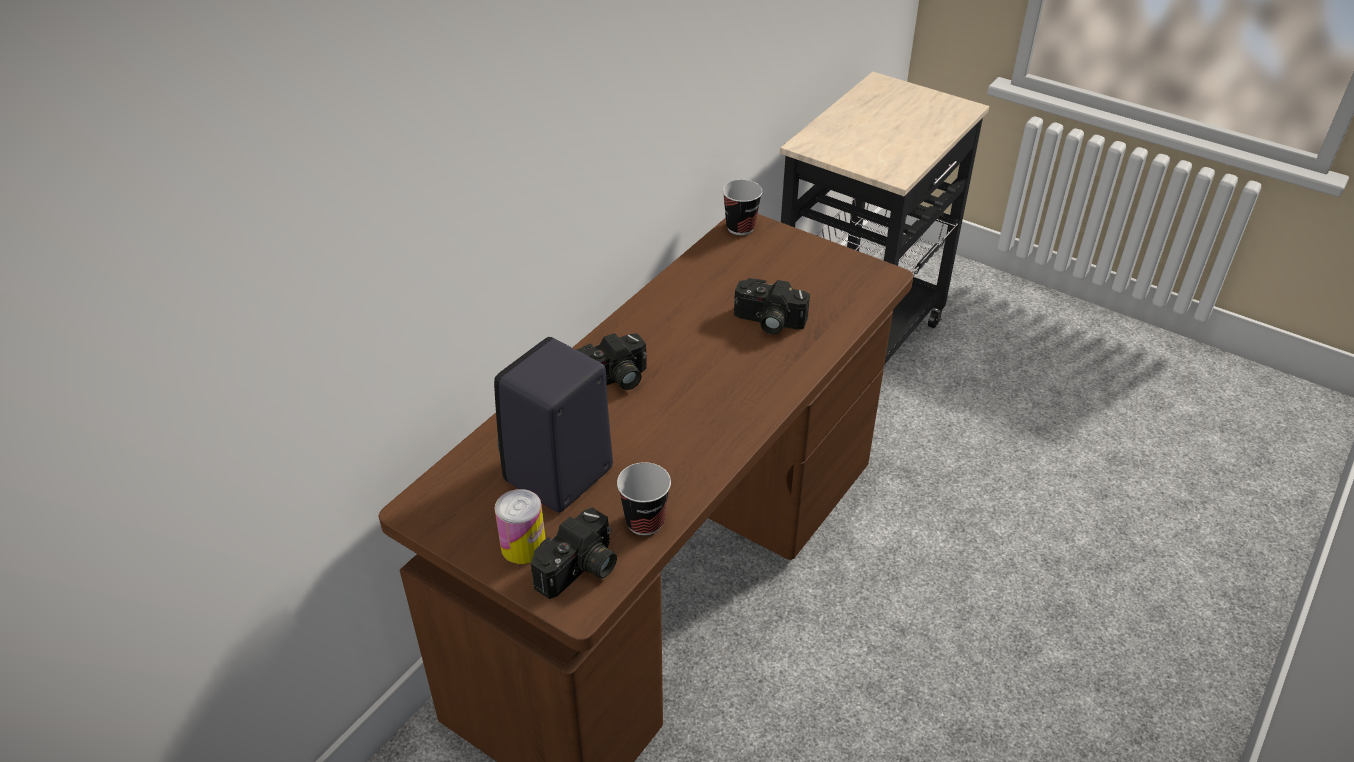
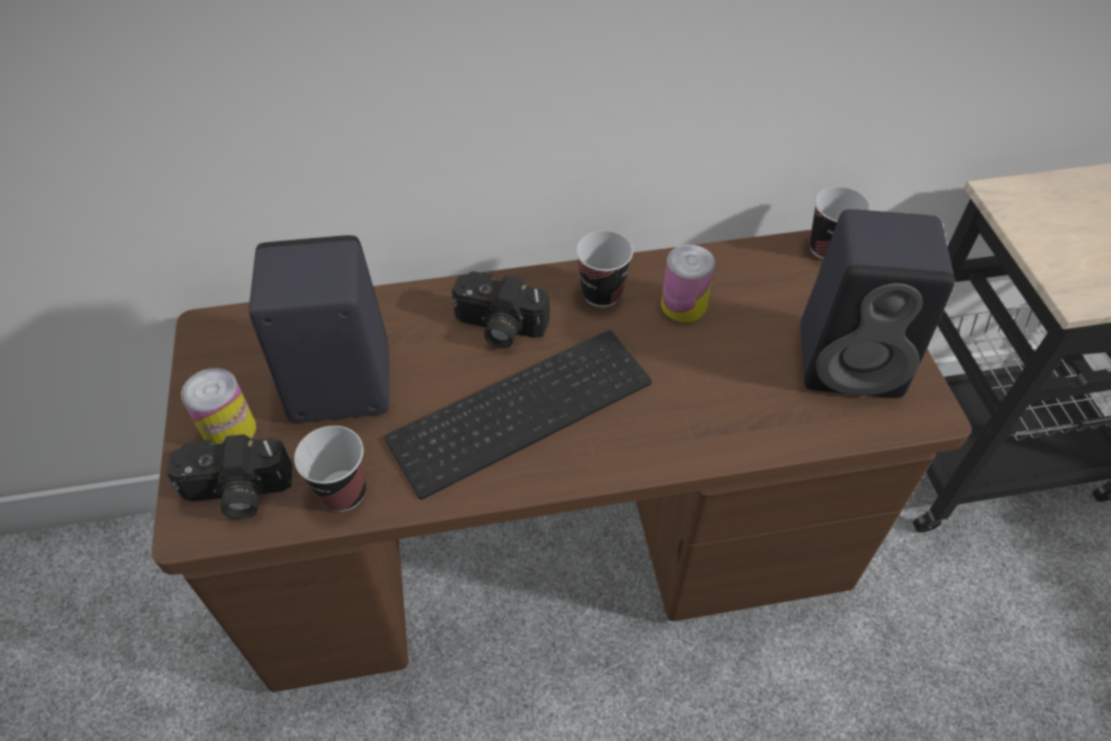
camera: 45 degrees right, 10 degrees up
camera [734,278,810,334] -> none
none -> keyboard [385,330,652,500]
none -> cup [576,231,633,307]
none -> can [661,244,716,322]
none -> black speaker [800,209,955,398]

